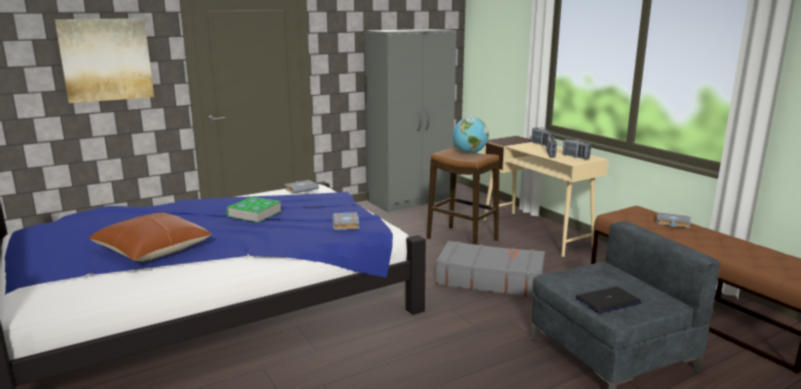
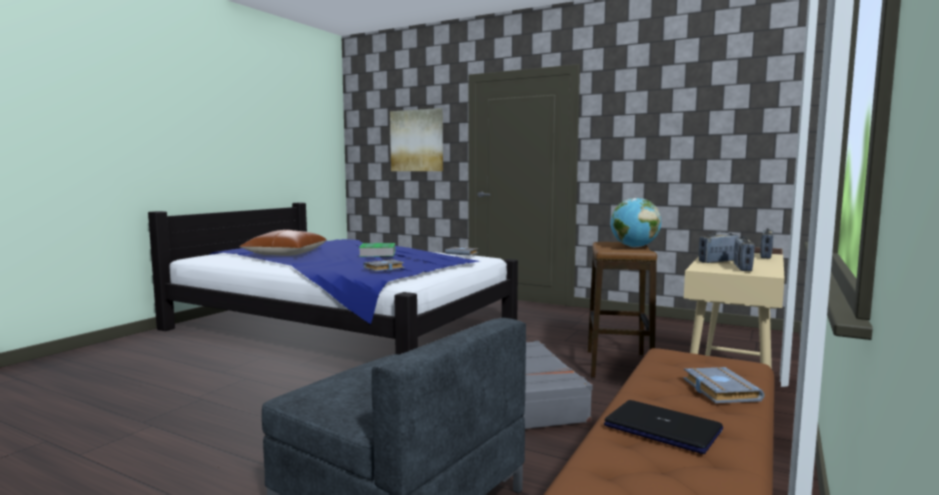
camera: 60 degrees right, 10 degrees down
grey wardrobe [365,29,457,212] -> none
laptop [576,287,642,313] -> laptop moved to [604,400,723,454]

